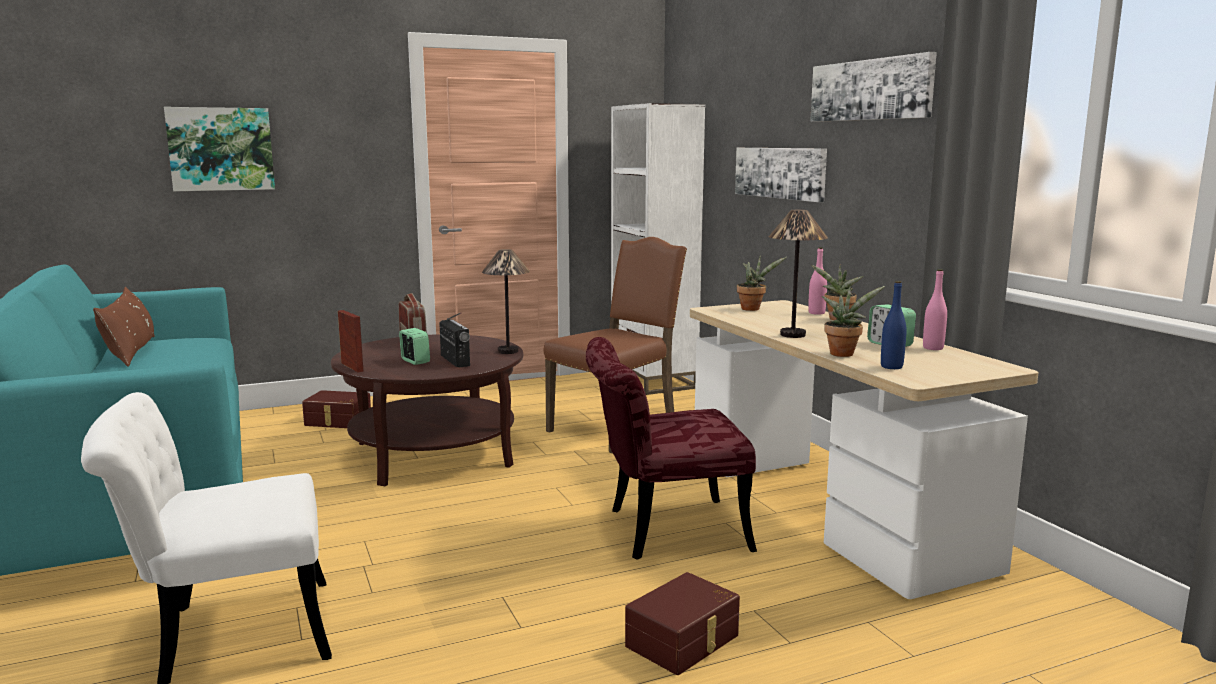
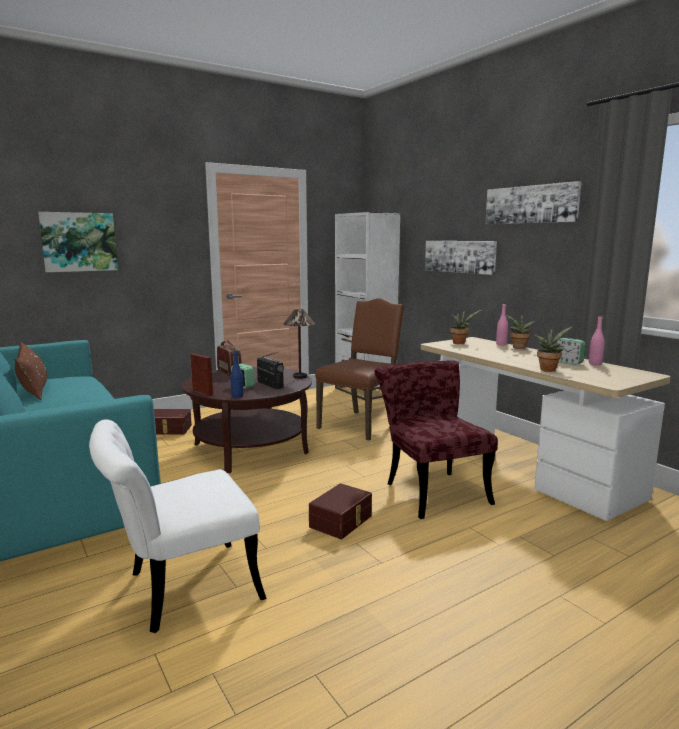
camera: 10 degrees left, 0 degrees up
red chair [586,337,757,560] -> red chair turned 90 degrees clockwise [375,360,498,519]
brown storage box [625,572,740,675] -> brown storage box moved to [309,483,372,539]
table lamp [768,210,828,338] -> none
blue bottle [881,281,907,369] -> blue bottle moved to [231,351,243,398]

